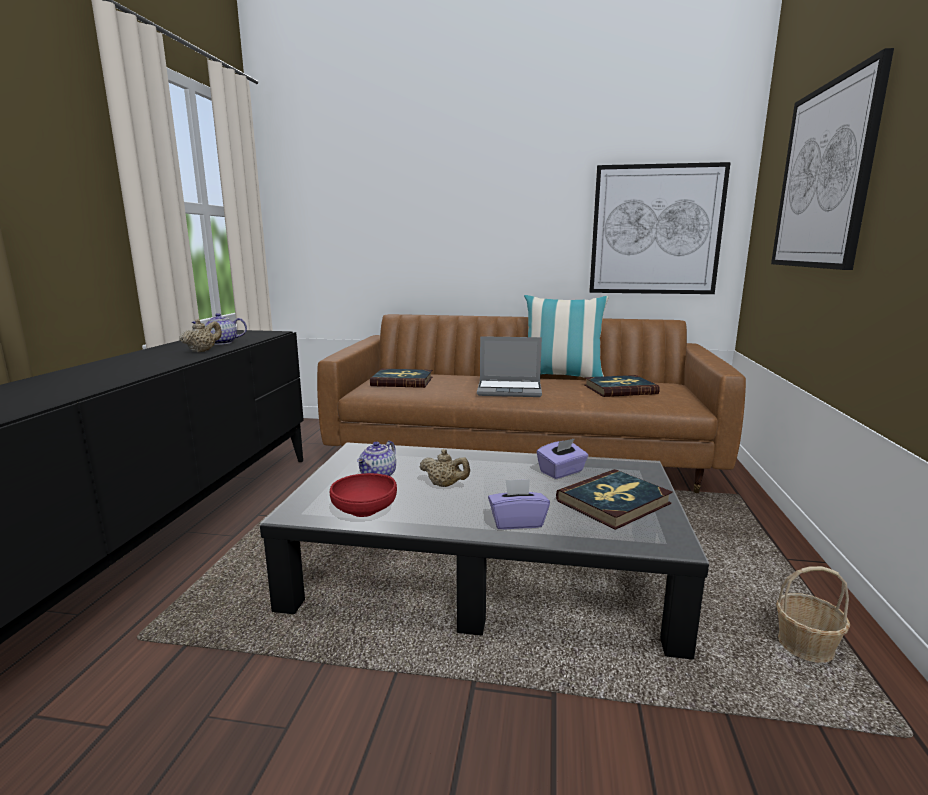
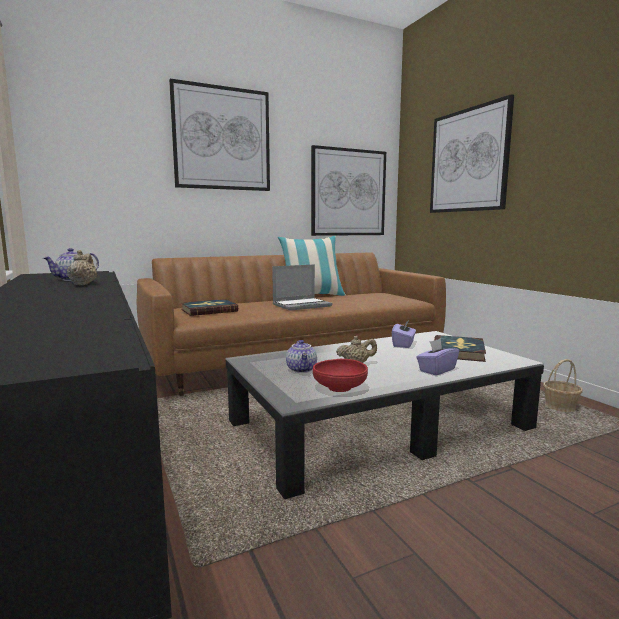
camera: 35 degrees left, 5 degrees down
book [585,375,660,397] -> none
none -> picture [169,79,270,191]

